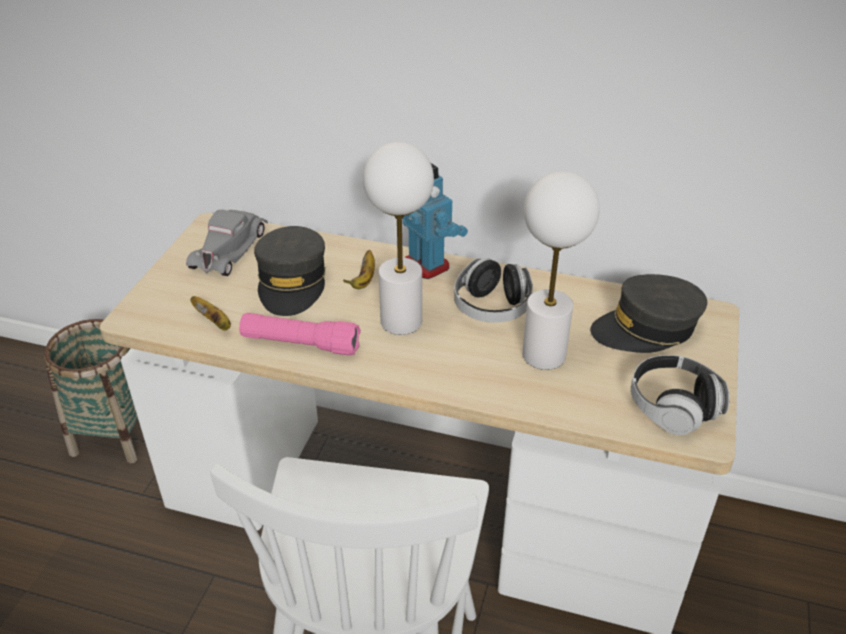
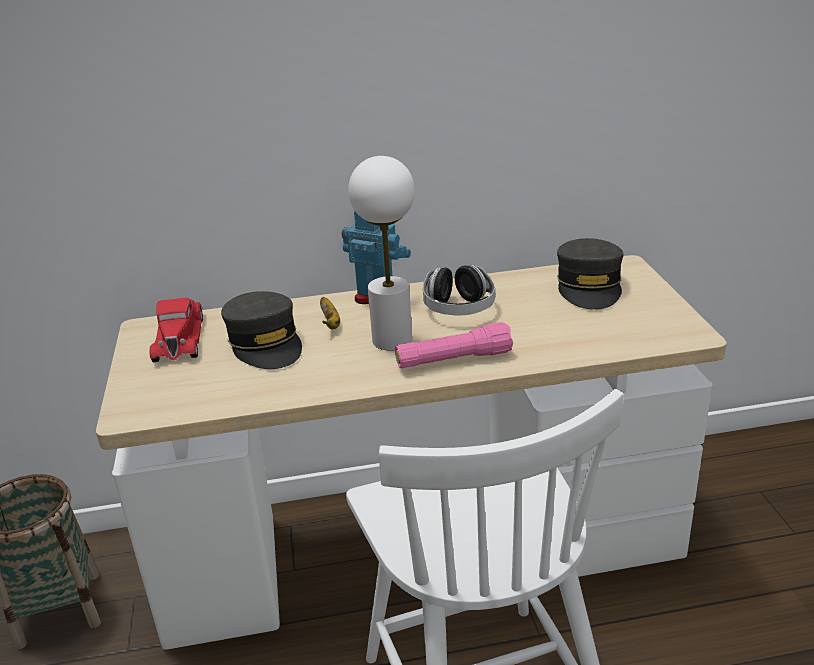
camera: 25 degrees left, 10 degrees down
grey toy car [186,210,268,276] -> red toy car [150,298,203,363]
banana [190,296,231,331] -> none
pink flashlight [239,313,361,356] -> pink flashlight moved to [395,322,513,368]
white table lamp [522,171,600,370] -> none
grey cap [590,274,707,353] -> grey cap turned 45 degrees counterclockwise [557,238,624,309]
headphones [631,355,730,435] -> none

